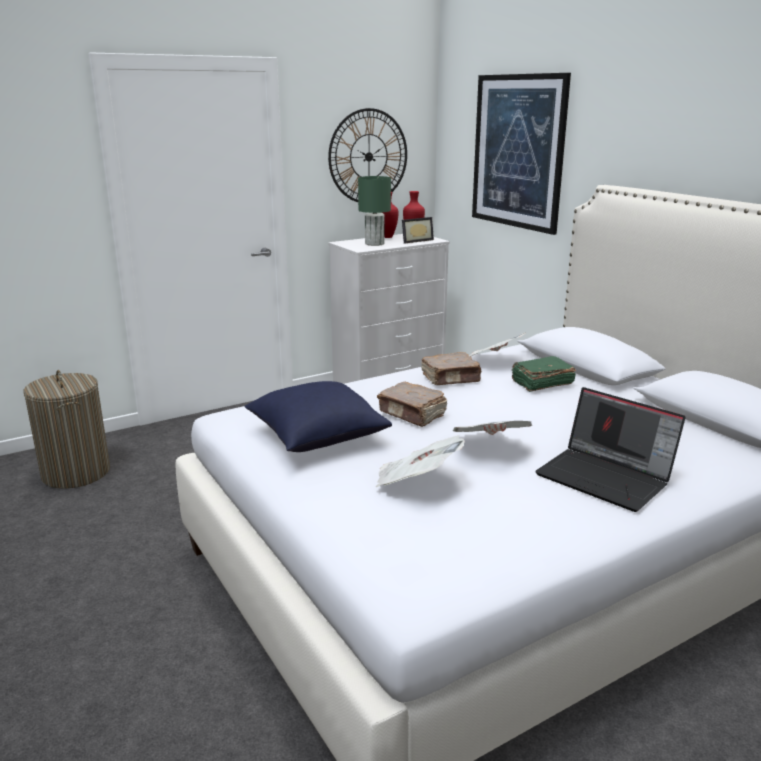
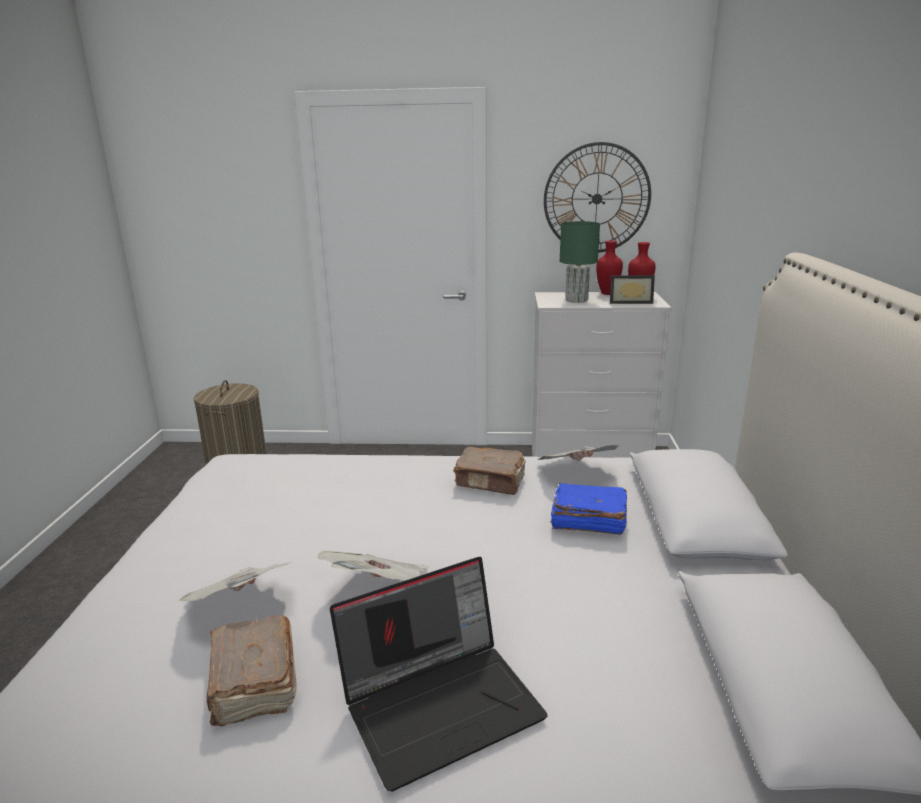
camera: 35 degrees right, 0 degrees up
blue pillow [245,381,392,452] -> none
brown book [377,382,447,427] -> brown book moved to [206,615,297,726]
picture [472,73,571,235] -> none
green book [512,356,576,392] -> blue book [550,483,627,535]
laptop [535,387,686,512] -> laptop turned 105 degrees counterclockwise [330,557,548,792]

